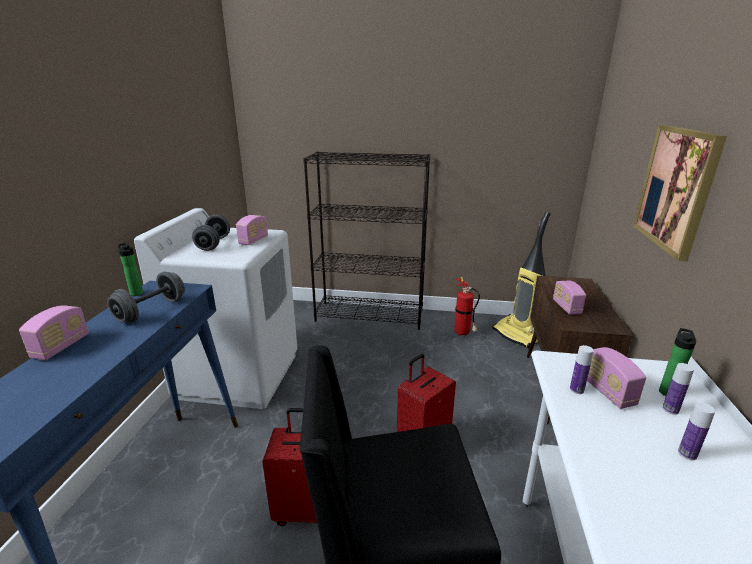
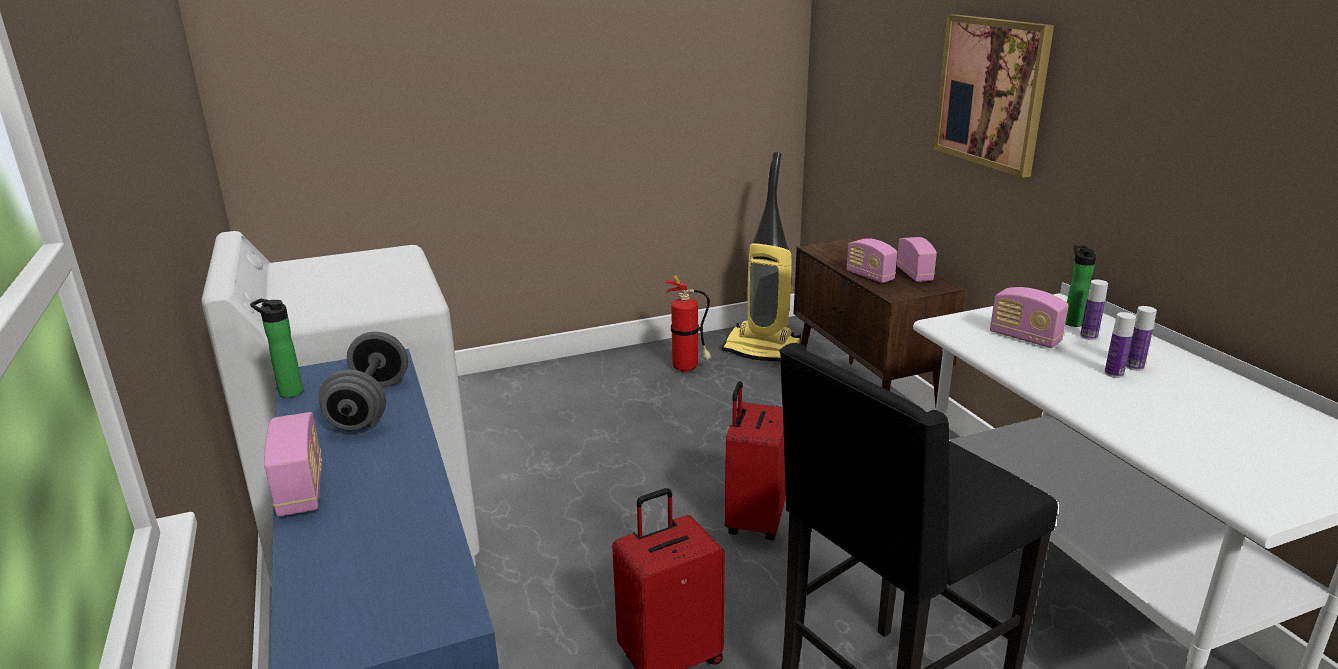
camera: 30 degrees left, 0 degrees up
grey dumbbell [192,215,230,251] -> none
radio [236,215,268,245] -> radio moved to [897,237,937,282]
black bookcase [303,152,430,330] -> none
bottle [570,345,594,394] -> bottle moved to [1104,312,1136,378]

